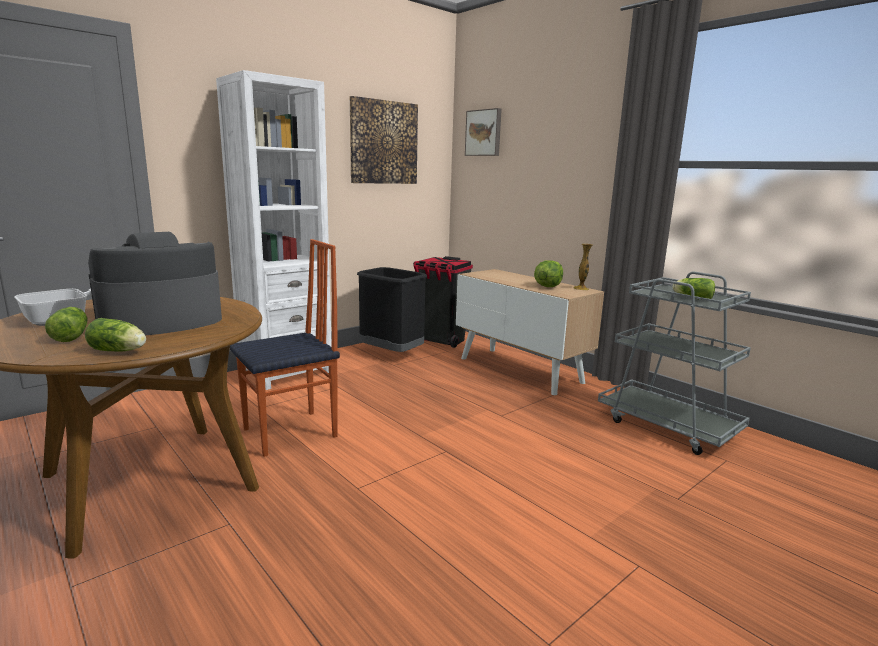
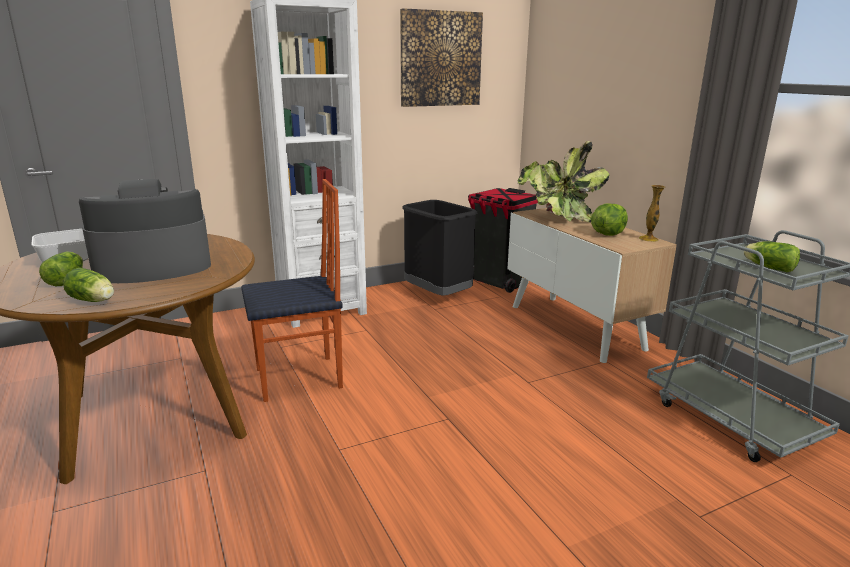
camera: 15 degrees right, 5 degrees up
picture [465,108,502,156] -> none
none -> potted plant [517,141,610,223]

